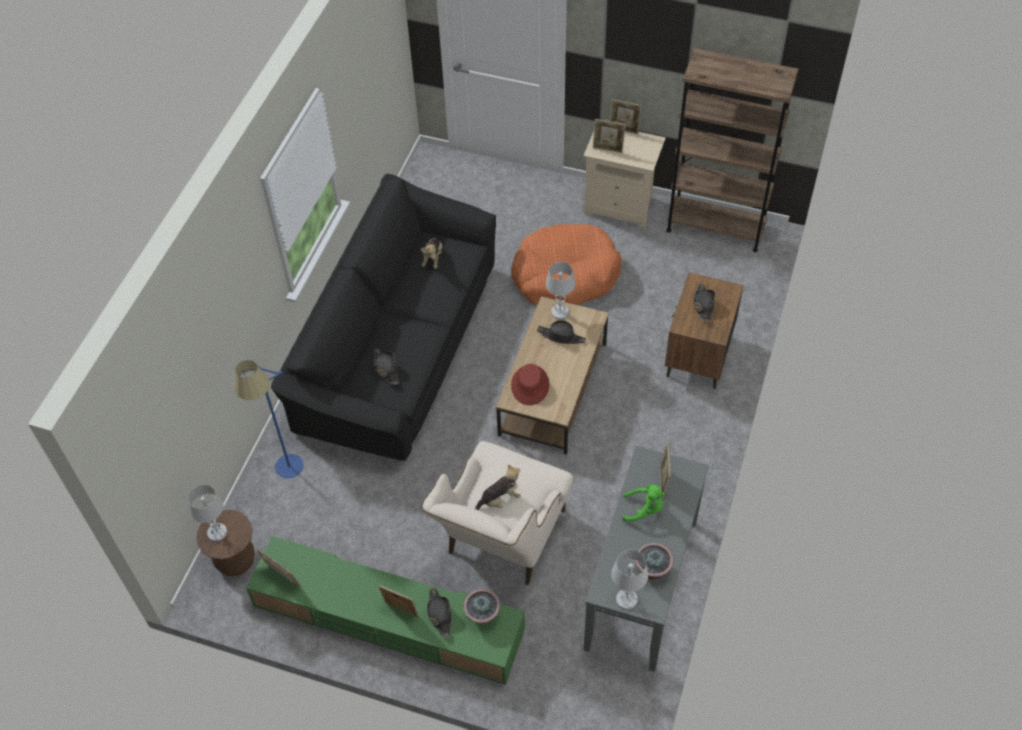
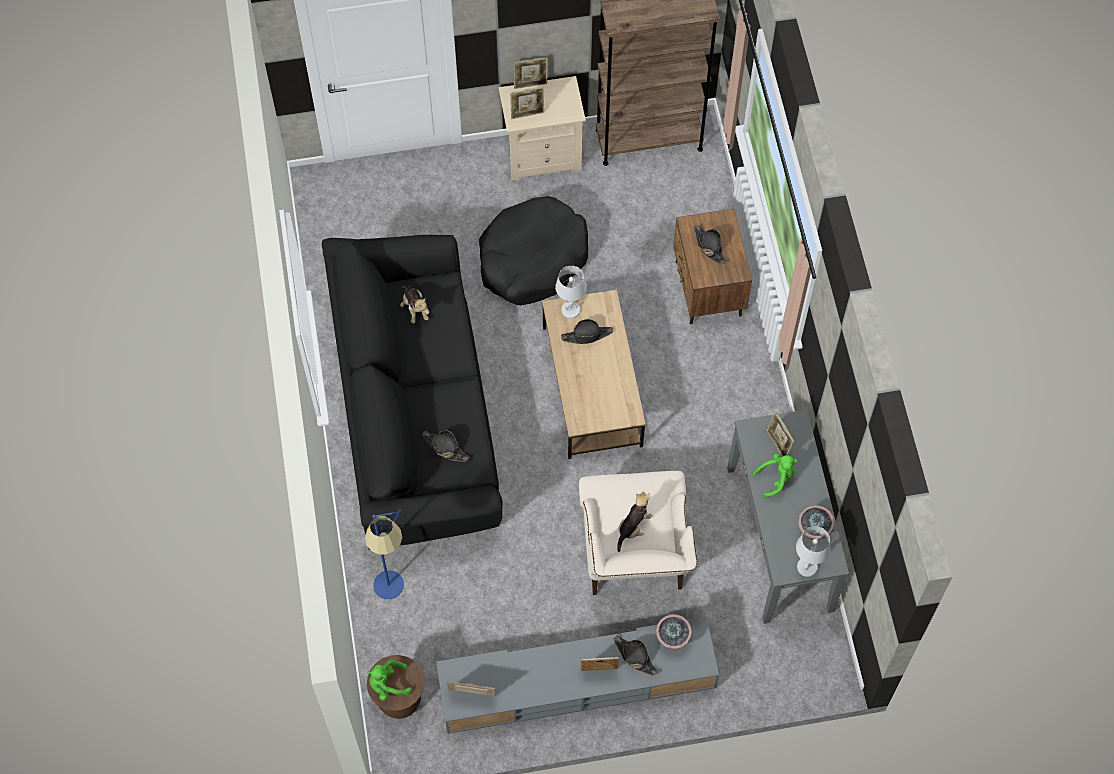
camera: 30 degrees left, 10 degrees up
white table lamp [188,485,227,542] -> green plush toy [367,660,412,701]
green tv stand [246,536,525,685] -> grey tv stand [436,616,719,734]
orange dog bed [511,224,622,305] -> black dog bed [479,196,588,305]
red hat [511,364,549,405] -> none

